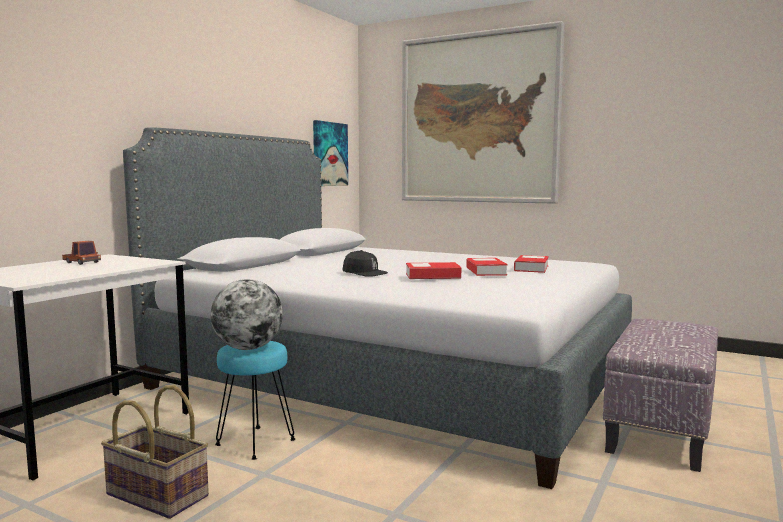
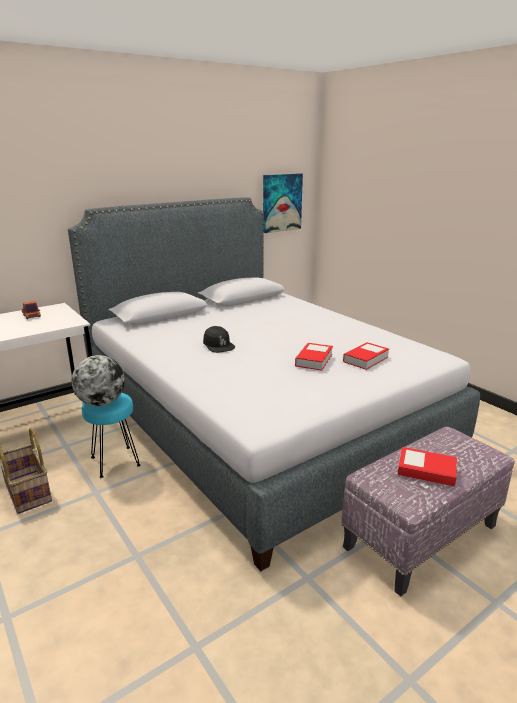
camera: 25 degrees right, 15 degrees up
picture [402,21,565,204] -> none
book [406,262,461,279] -> book moved to [397,447,457,487]

